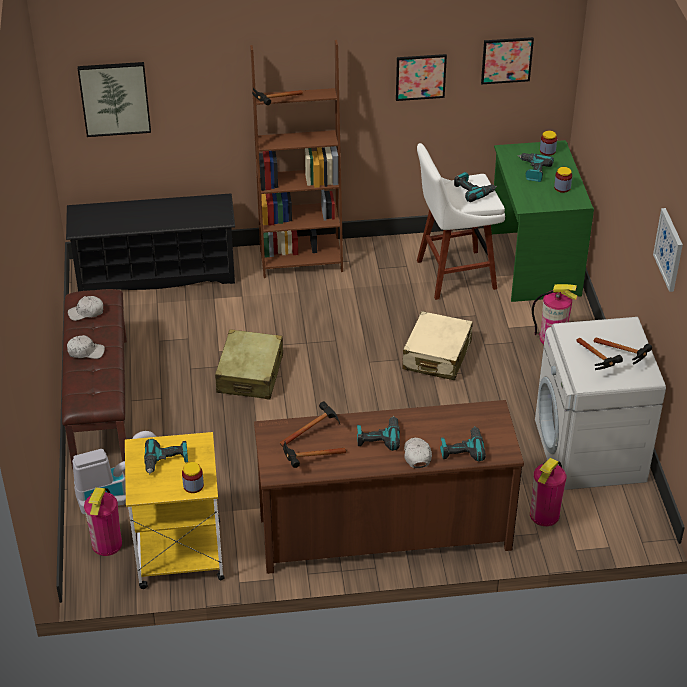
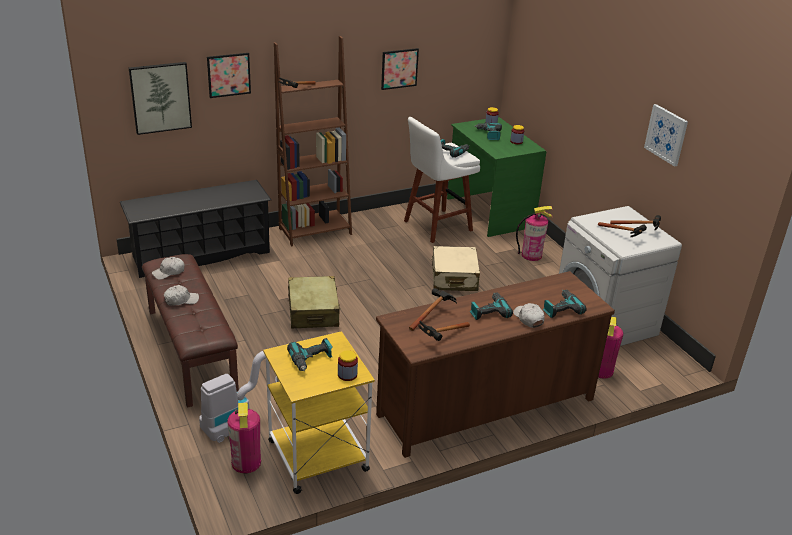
camera: 20 degrees left, 10 degrees down
picture [481,37,534,85] -> picture moved to [207,53,251,98]

